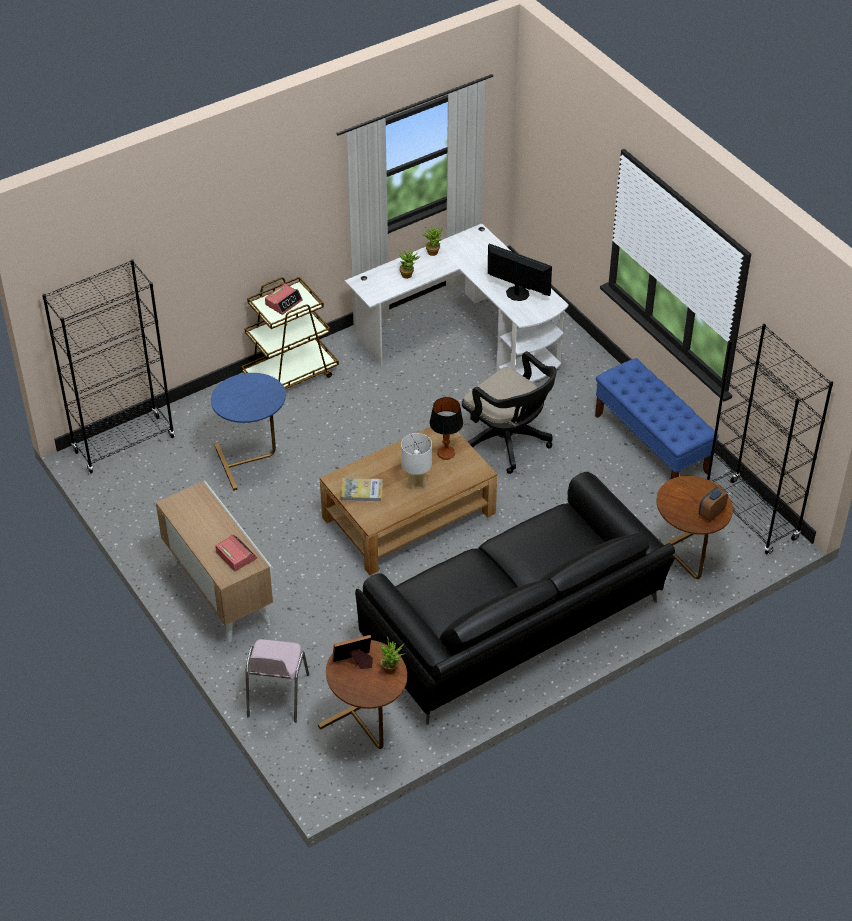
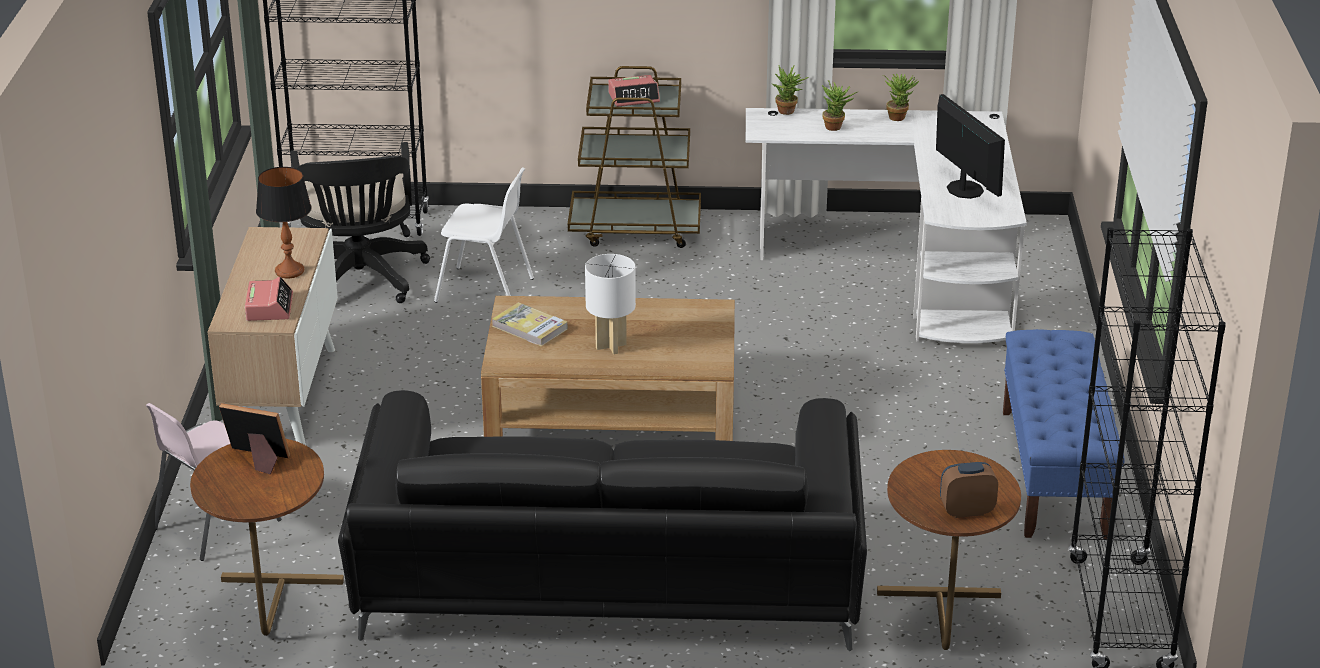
camera: 35 degrees right, 15 degrees down
blue side table [211,373,286,491] -> white chair [434,168,534,303]
potted plant [379,637,407,674] -> potted plant moved to [772,65,809,115]
table lamp [430,397,463,460] -> table lamp moved to [256,167,311,278]
black office chair [462,351,557,474] -> black office chair moved to [290,142,430,303]

